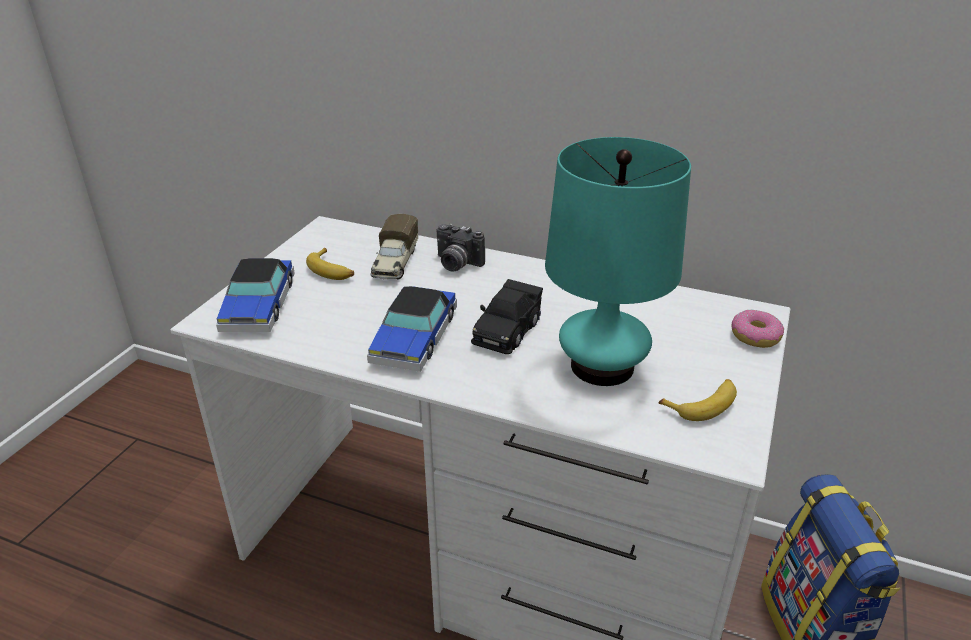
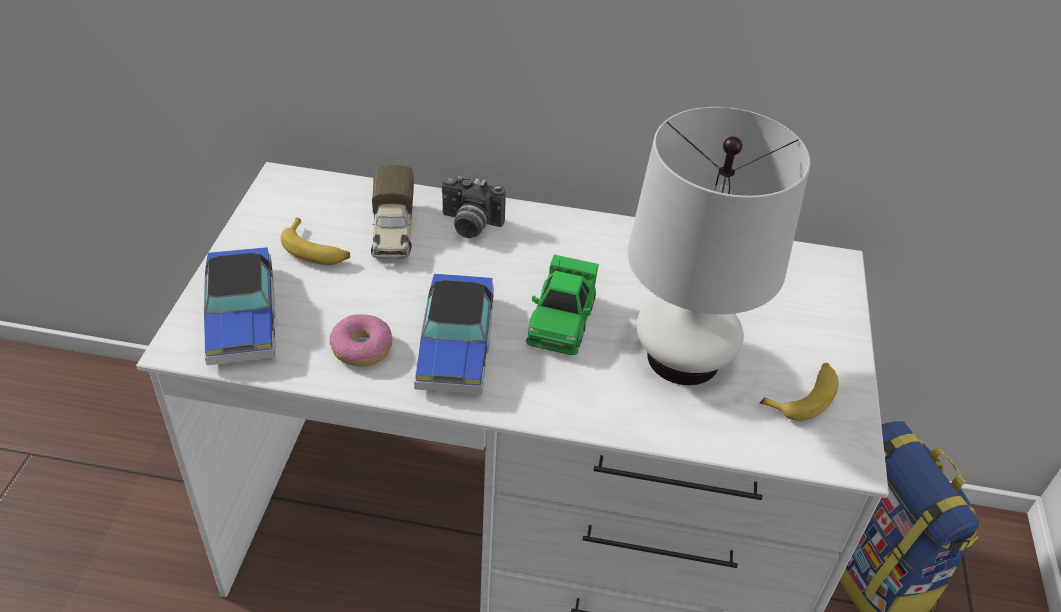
camera: 15 degrees left, 10 degrees up
black toy car [471,279,543,354] -> green toy car [526,255,599,355]
turquoise table lamp [545,137,691,386] -> white table lamp [628,107,810,385]
donut [731,310,784,348] -> donut moved to [330,314,393,366]

